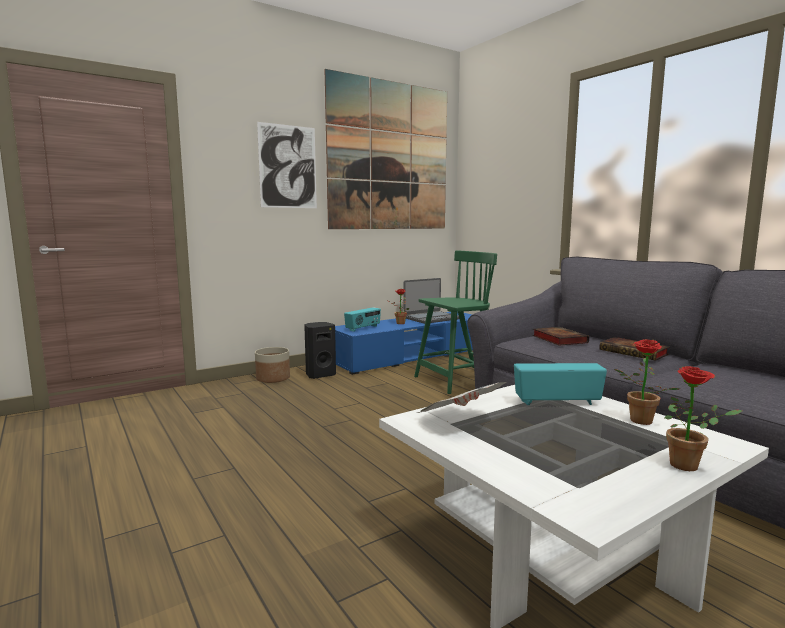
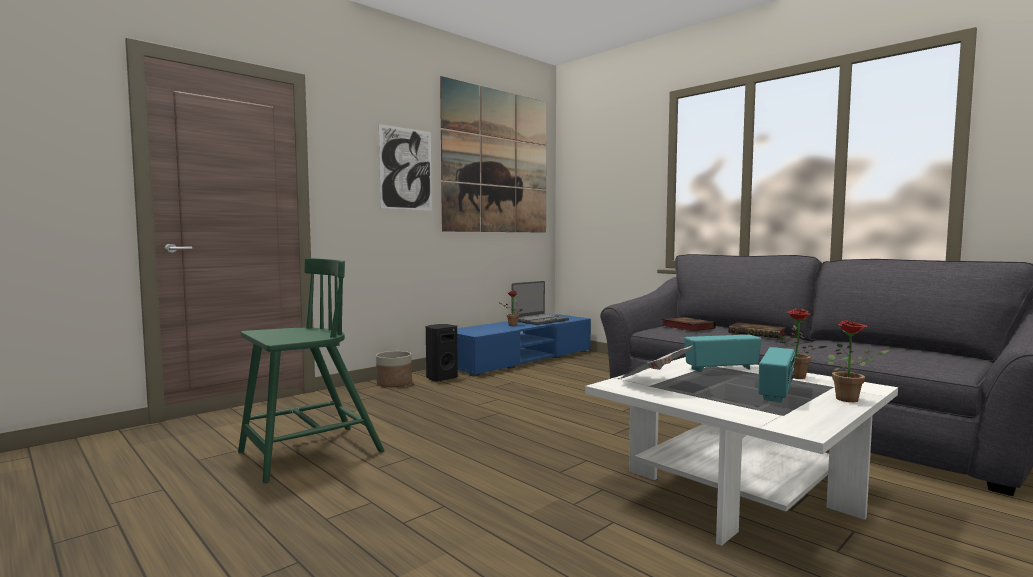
camera: 10 degrees left, 5 degrees down
radio [344,307,381,332] -> radio moved to [758,347,795,403]
green chair [414,250,497,394] -> green chair moved to [238,258,384,483]

